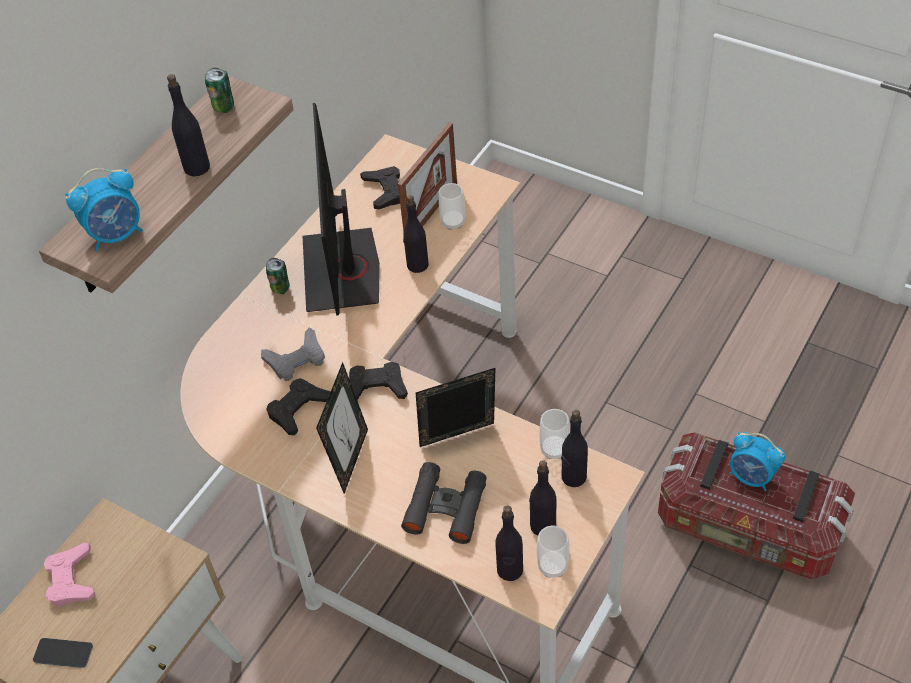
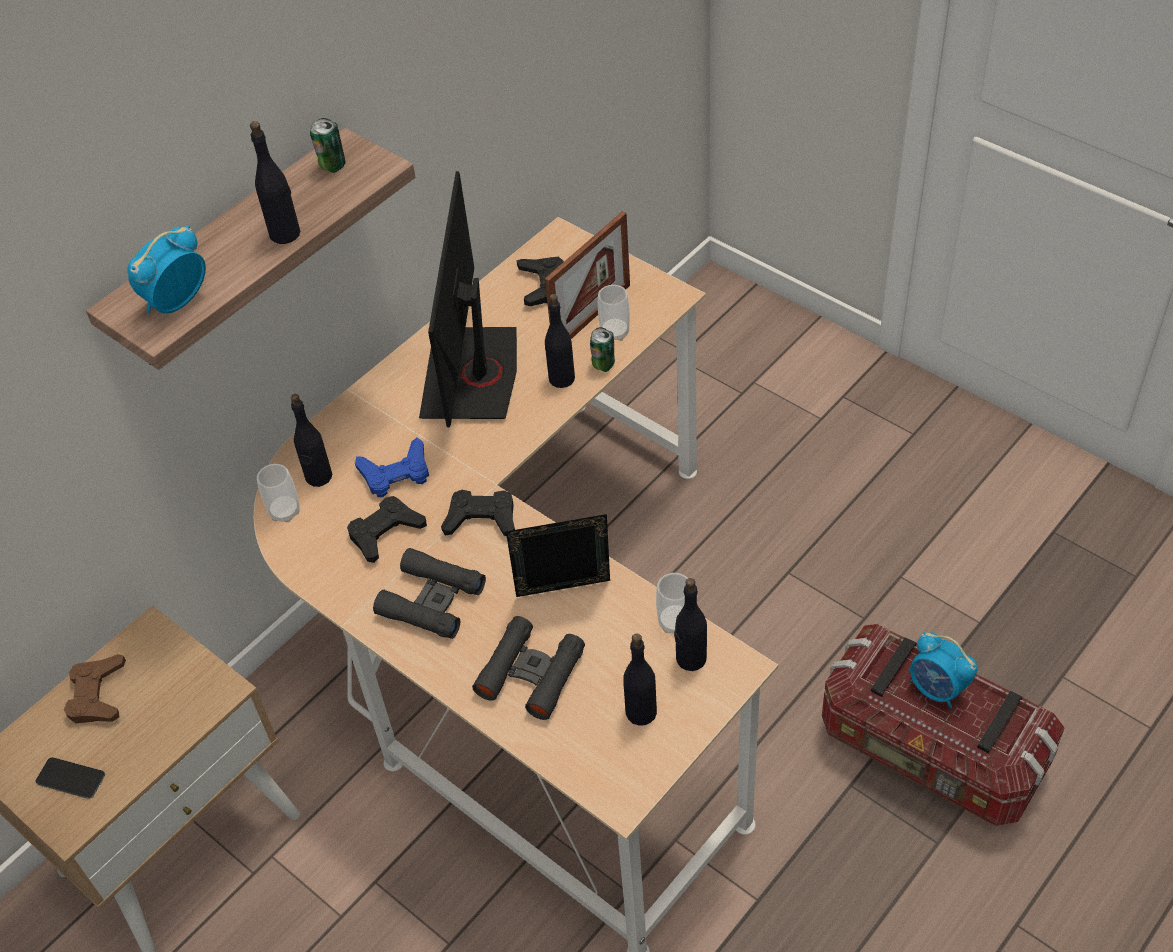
camera: 10 degrees right, 0 degrees up
pink game controller [44,543,96,606] -> brown game controller [64,654,126,723]
alarm clock [65,168,143,252] -> alarm clock turned 150 degrees clockwise [127,225,206,314]
grey game controller [261,327,325,381] -> blue game controller [355,437,429,497]
can [266,258,290,294] -> can moved to [590,327,615,372]
picture frame [316,362,368,493] -> black binoculars [373,548,486,639]
black bottle [495,505,523,581] -> black bottle moved to [291,394,332,487]
cup [537,525,570,578] -> cup moved to [257,464,300,522]

